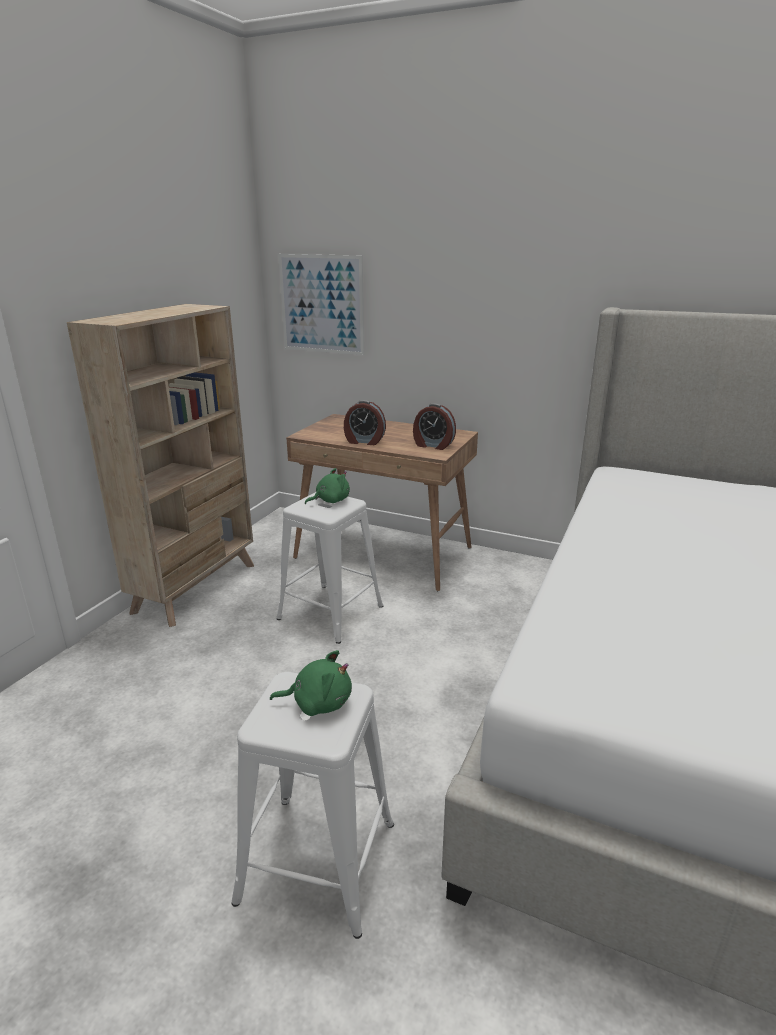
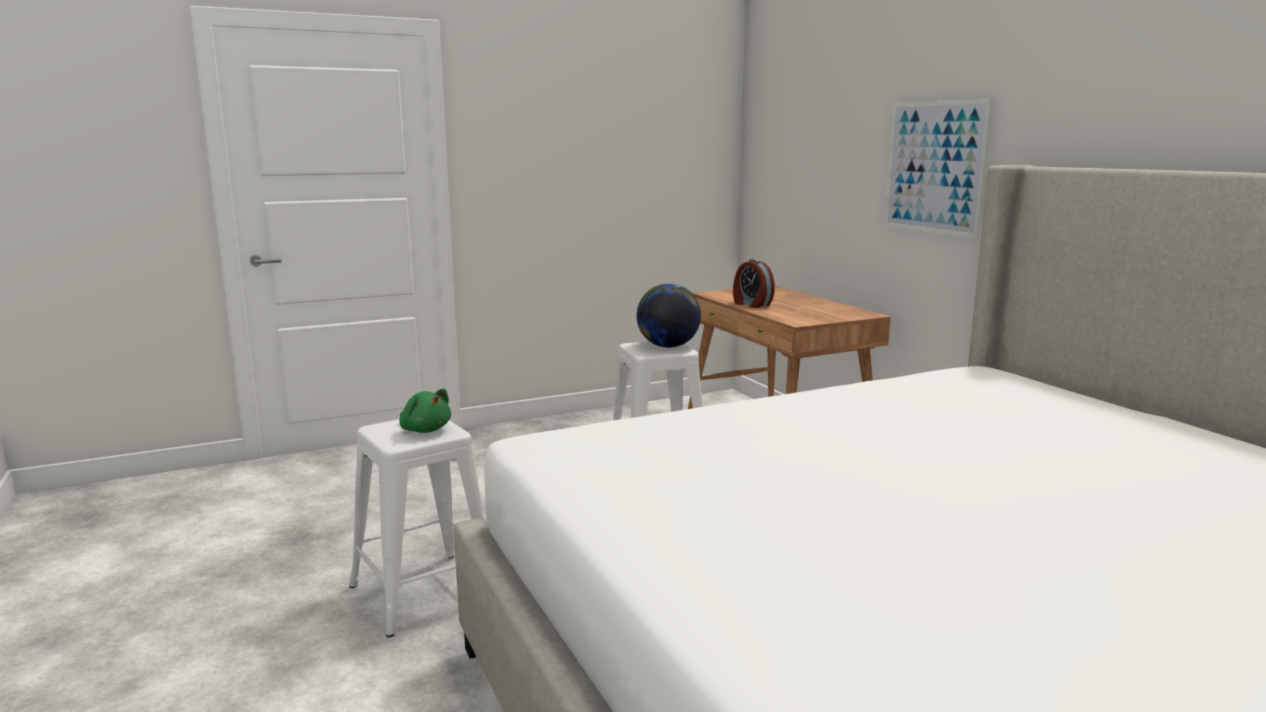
camera: 40 degrees right, 10 degrees down
beige bookcase [67,304,254,627] -> none
picture [278,254,364,355] -> picture moved to [884,98,993,238]
green plush toy [305,468,350,504] -> globe [637,284,701,348]
alarm clock [413,404,456,450] -> none

